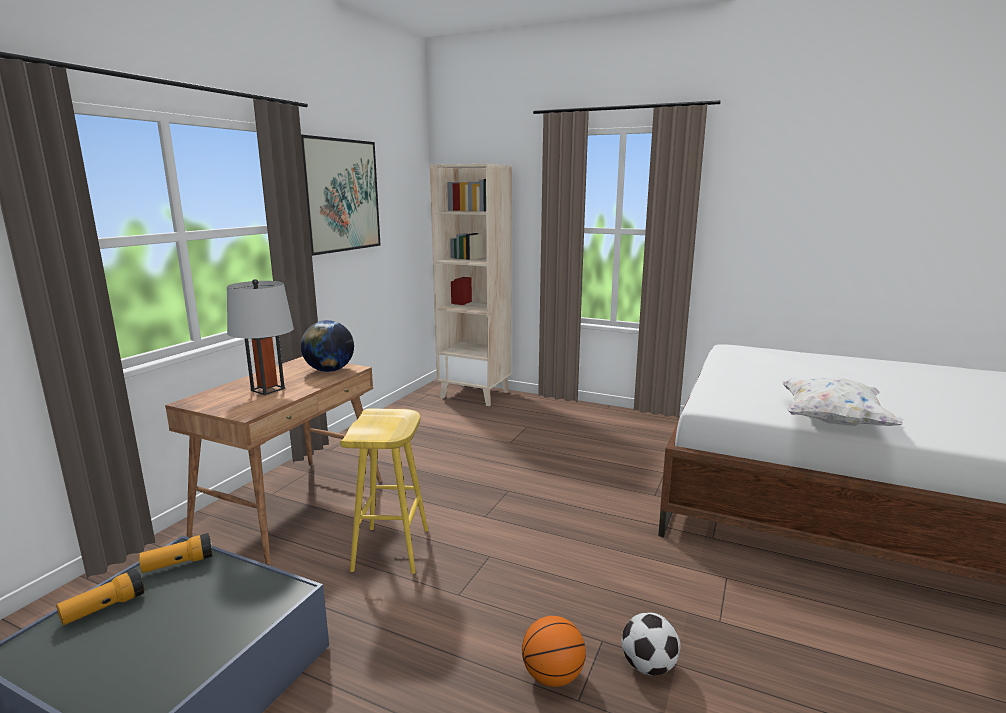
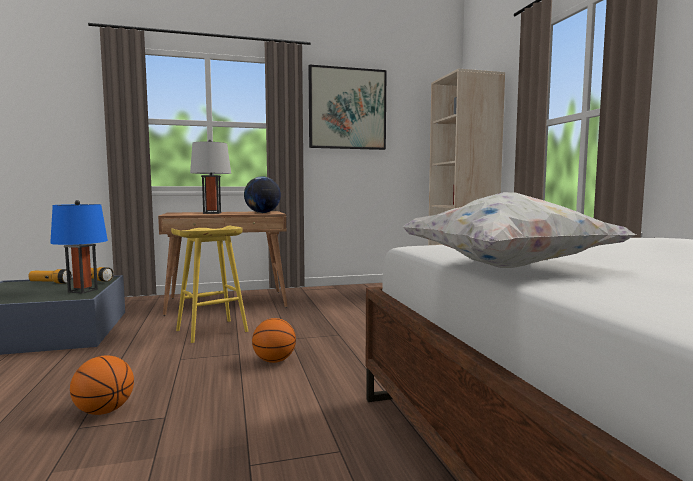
camera: 50 degrees right, 10 degrees down
football [622,612,680,675] -> none
none -> blue table lamp [50,200,108,294]
none -> basketball [252,318,296,363]

